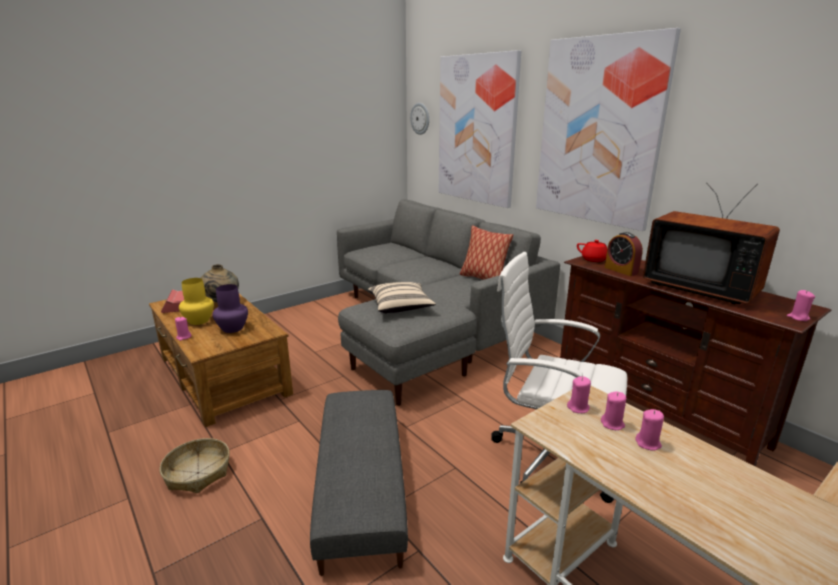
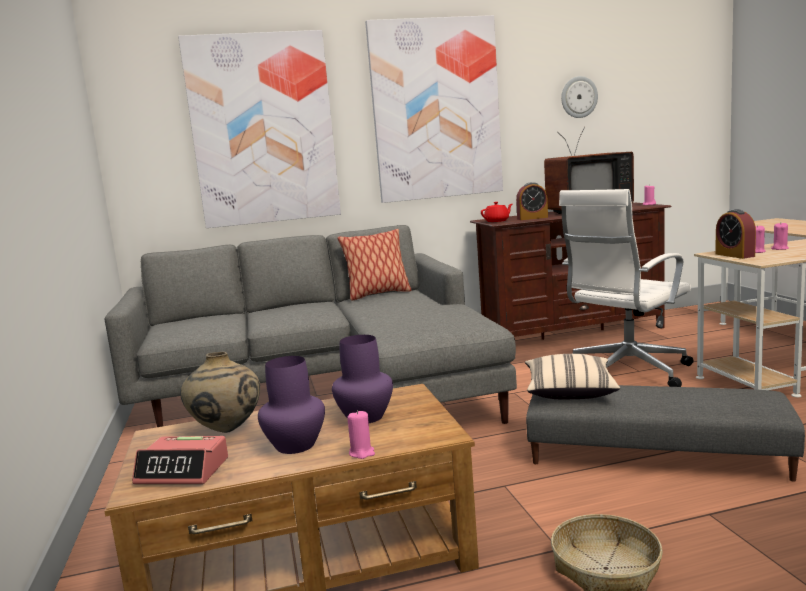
camera: 65 degrees left, 10 degrees down
yellow vase [179,278,214,325] -> purple vase [258,356,325,454]
beige pillow [368,282,436,314] -> beige pillow moved to [525,354,620,399]
wall clock [410,103,429,135] -> wall clock moved to [561,76,598,118]
pink candle [567,377,591,413] -> alarm clock [715,209,756,259]

